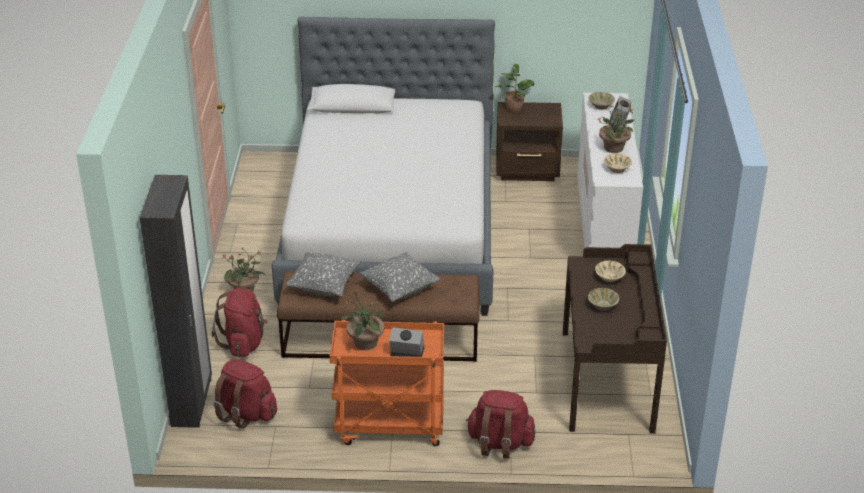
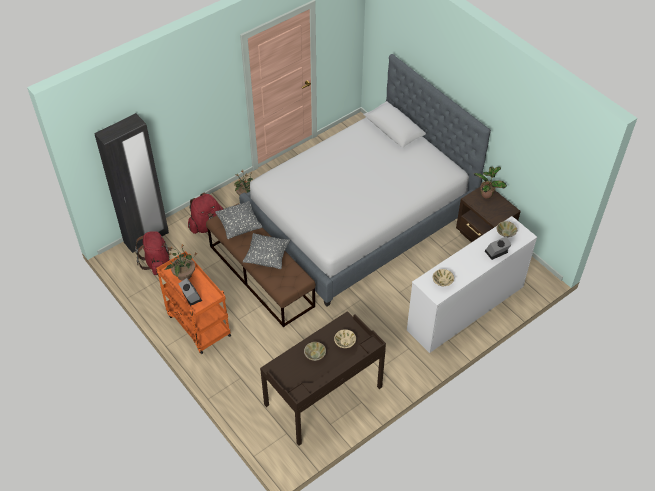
camera: 50 degrees right, 15 degrees up
red backpack [466,390,536,459] -> none
potted plant [598,101,634,153] -> none

